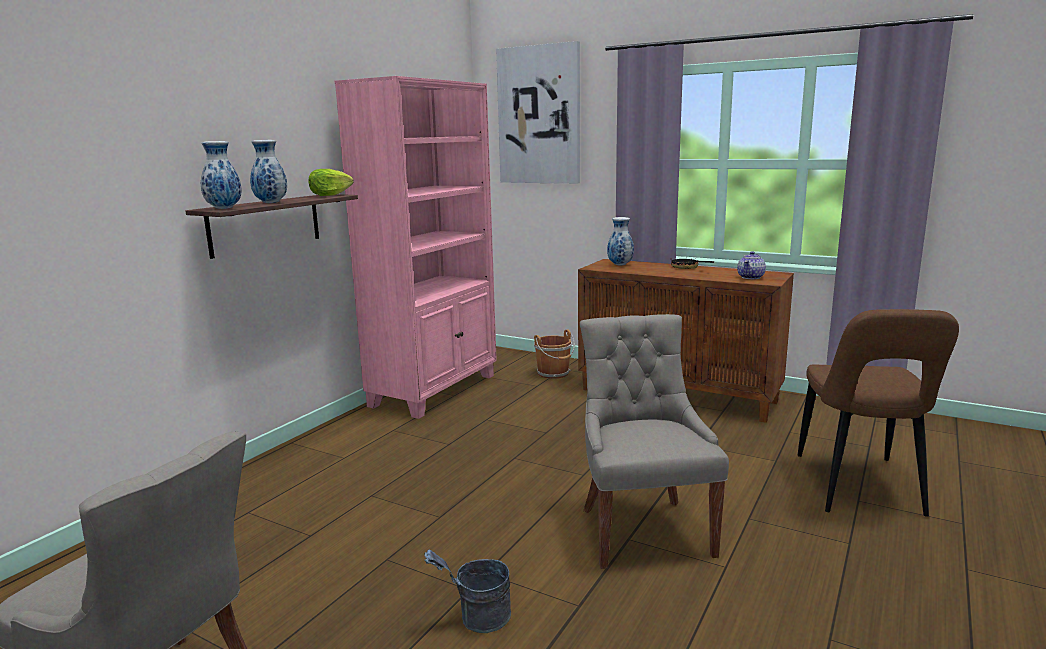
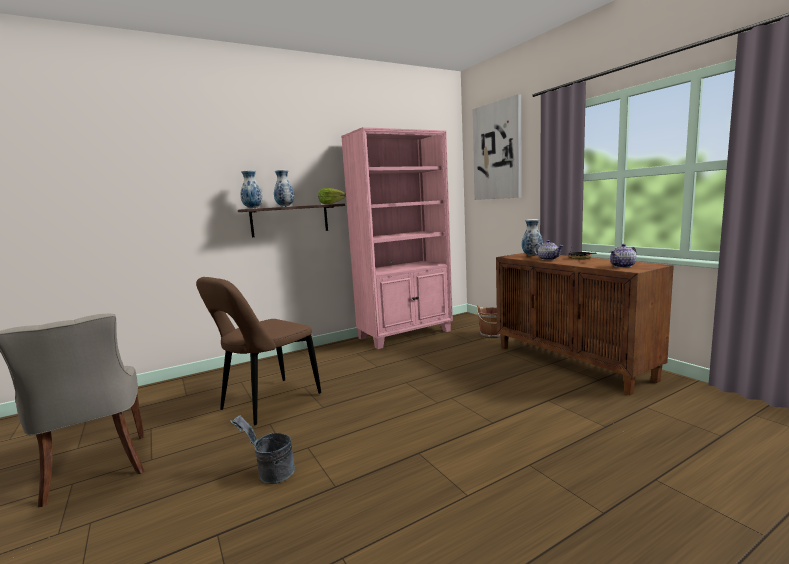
camera: 30 degrees right, 5 degrees down
grey chair [580,314,729,569] -> none
brown chair [798,309,959,517] -> brown chair moved to [196,277,321,425]
none -> teapot [534,240,564,260]

